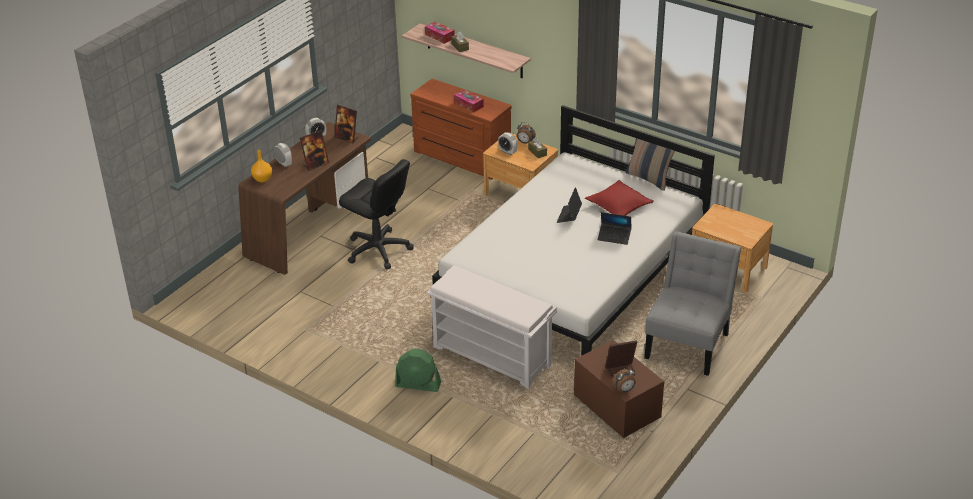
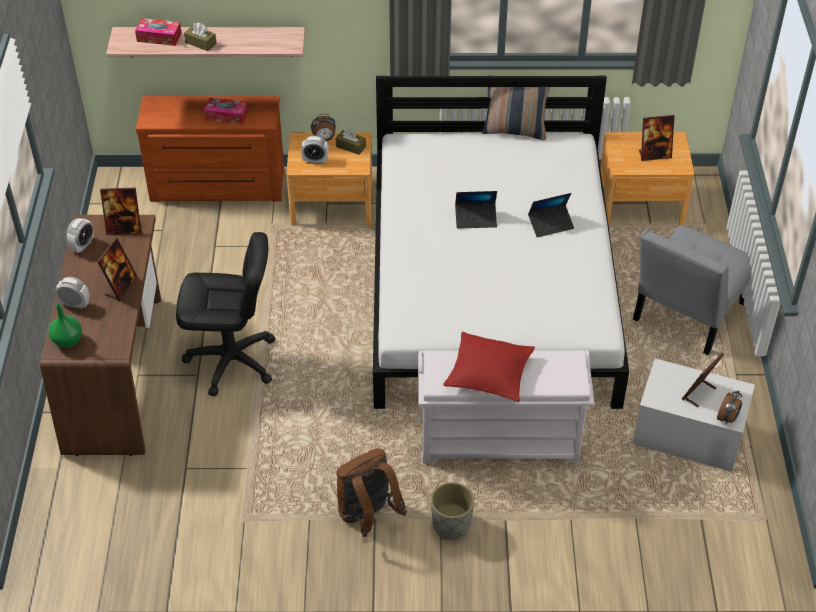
camera: 35 degrees left, 10 degrees up
orange vase [251,150,272,182] -> green vase [49,304,82,348]
green fan [395,349,441,392] -> grey planter [431,482,474,540]
laptop [557,187,582,223] -> laptop turned 75 degrees counterclockwise [455,191,497,229]
brown storage box [574,340,664,438] -> white storage box [632,359,755,472]
red pillow [585,180,654,216] -> red pillow moved to [443,332,535,402]
grey chair [644,231,741,376] -> grey chair turned 135 degrees counterclockwise [633,225,752,355]
none -> brown backpack [336,449,407,537]
none -> picture frame [639,115,675,161]

